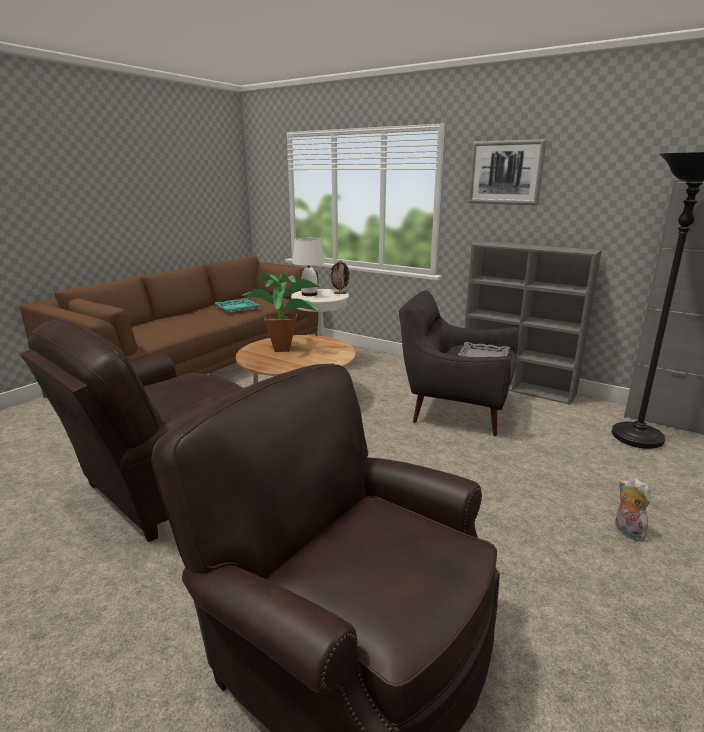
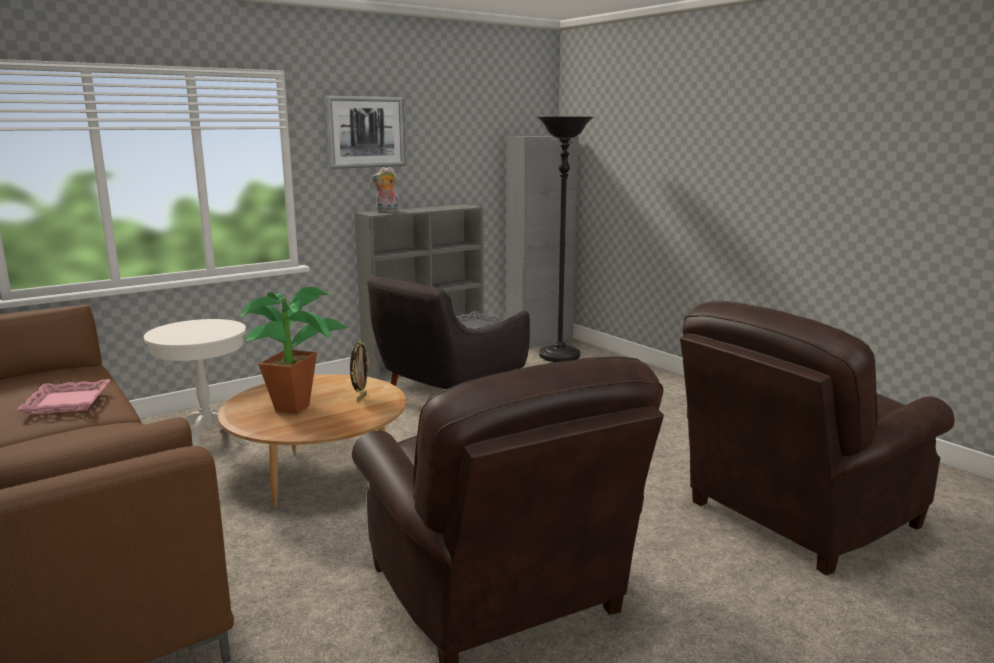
camera: 70 degrees left, 5 degrees down
turquoise tray [215,298,259,313] -> pink tray [17,379,110,415]
white table lamp [292,238,325,296] -> none
picture frame [329,260,351,294] -> picture frame moved to [350,341,369,402]
plush toy [615,478,651,541] -> plush toy moved to [371,167,400,212]

